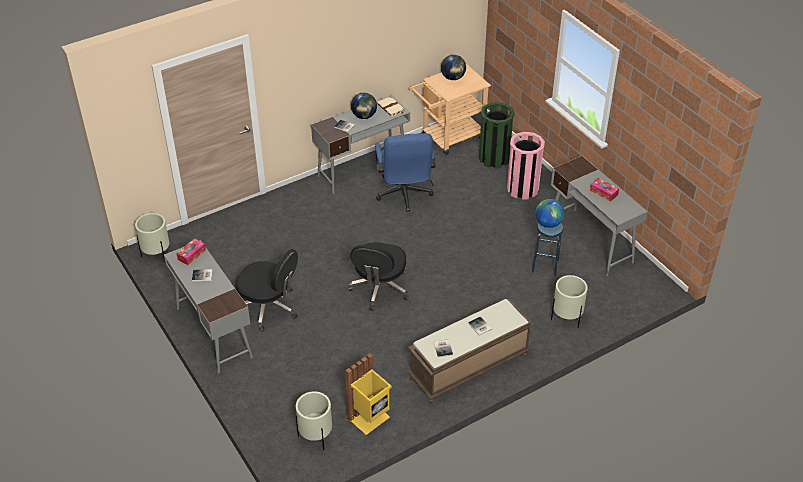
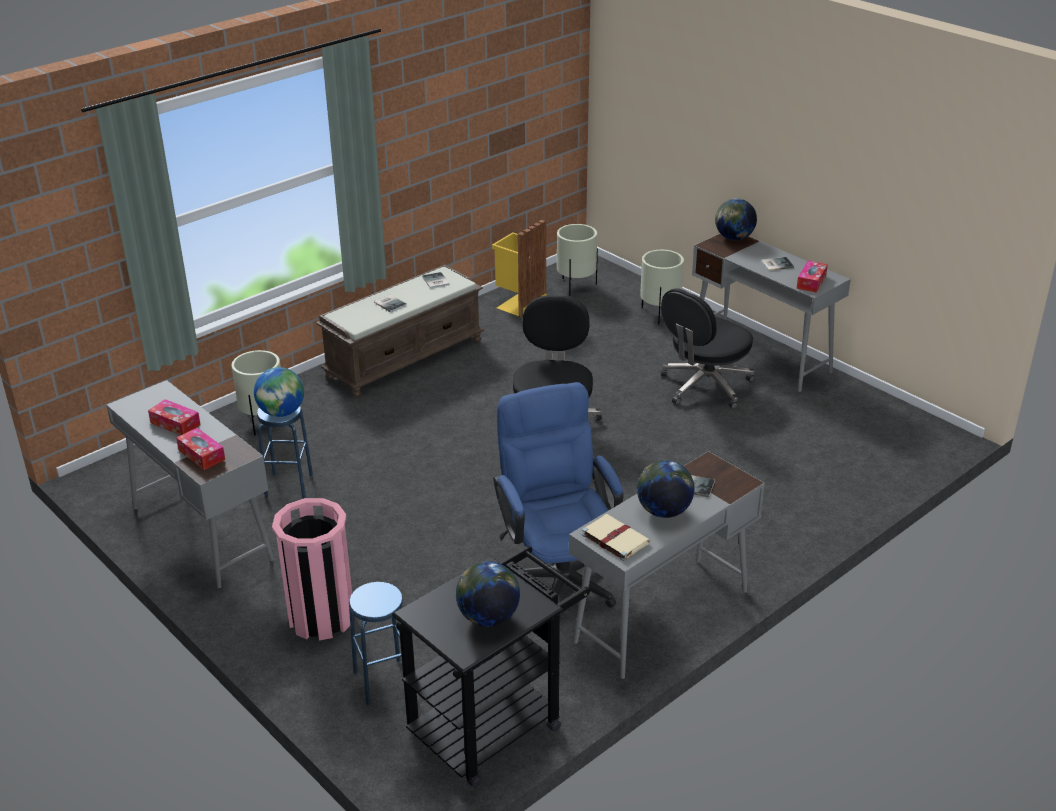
camera: 170 degrees right, 10 degrees down
beige planter [135,213,169,261] -> beige planter moved to [640,250,684,325]
black office chair [235,249,298,332] -> black office chair turned 60 degrees counterclockwise [661,288,755,409]
beige cart [409,64,491,155] -> black cart [392,546,590,788]
green trash can [479,102,515,169] -> blue stool [349,582,403,705]
none -> tissue box [176,428,225,470]
none -> globe [715,199,757,240]

